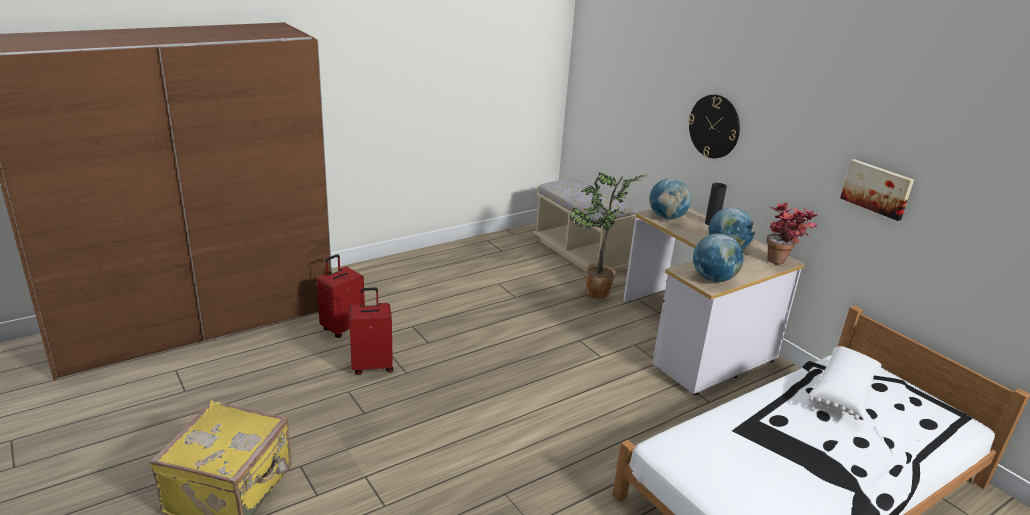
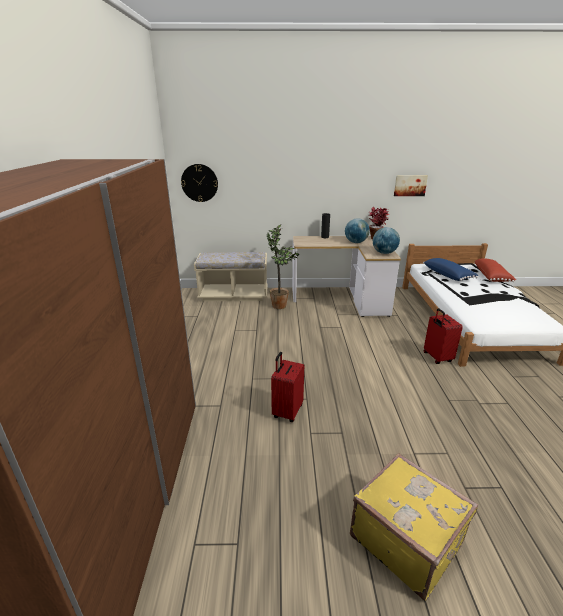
camera: 55 degrees left, 0 degrees up
red suitcase [317,254,365,338] -> red suitcase moved to [424,308,463,364]
globe [649,178,691,220] -> none
wall clock [688,95,740,158] -> wall clock moved to [181,164,218,202]
white pillow [808,346,883,420] -> blue pillow [423,258,478,281]
none -> red pillow [474,258,516,282]

